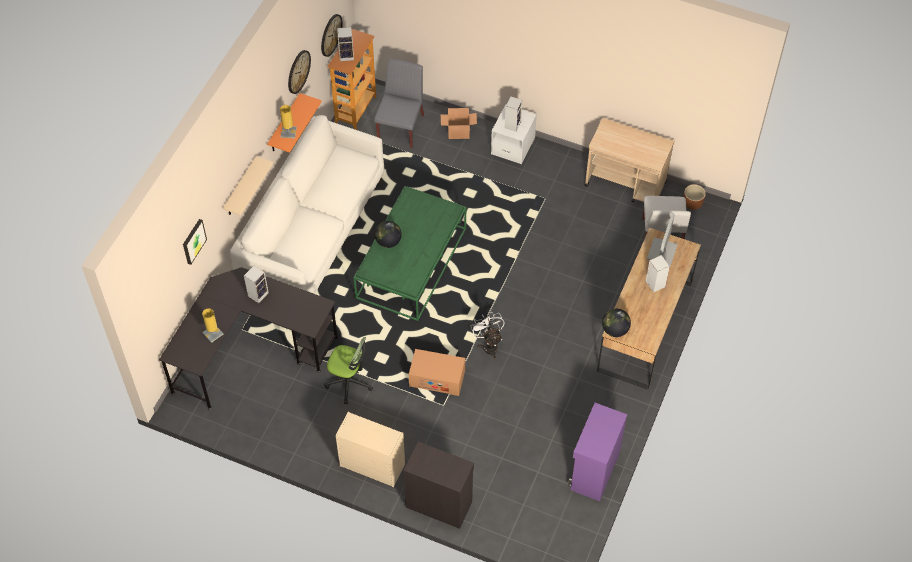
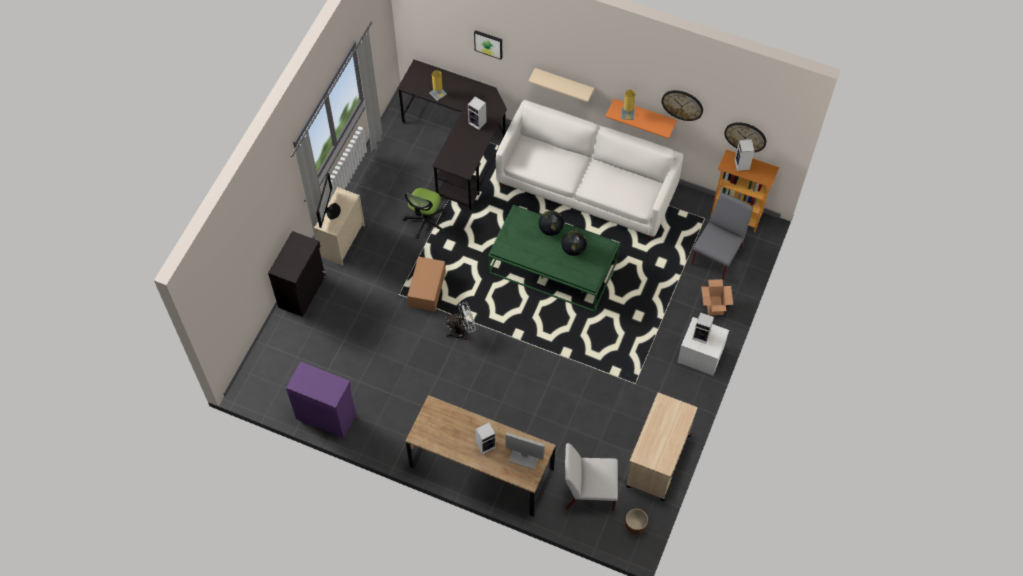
camera: 90 degrees right, 5 degrees up
grey chair [374,59,424,148] -> grey chair turned 75 degrees counterclockwise [691,193,753,280]
globe [602,309,631,337] -> globe moved to [561,231,587,256]
none -> monitor [316,173,341,228]

